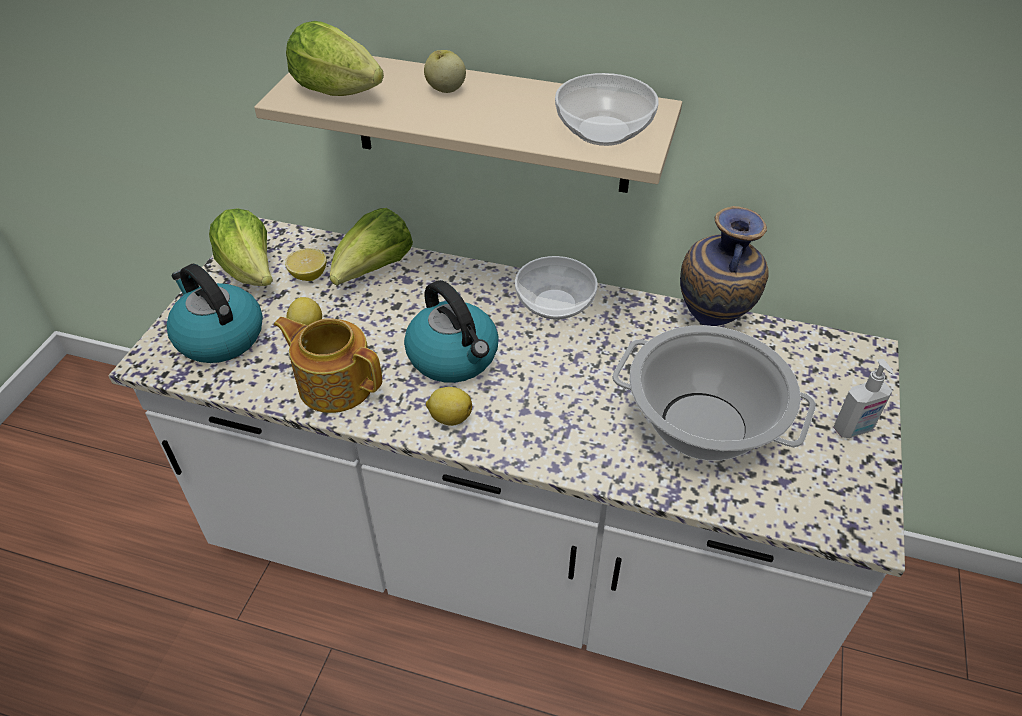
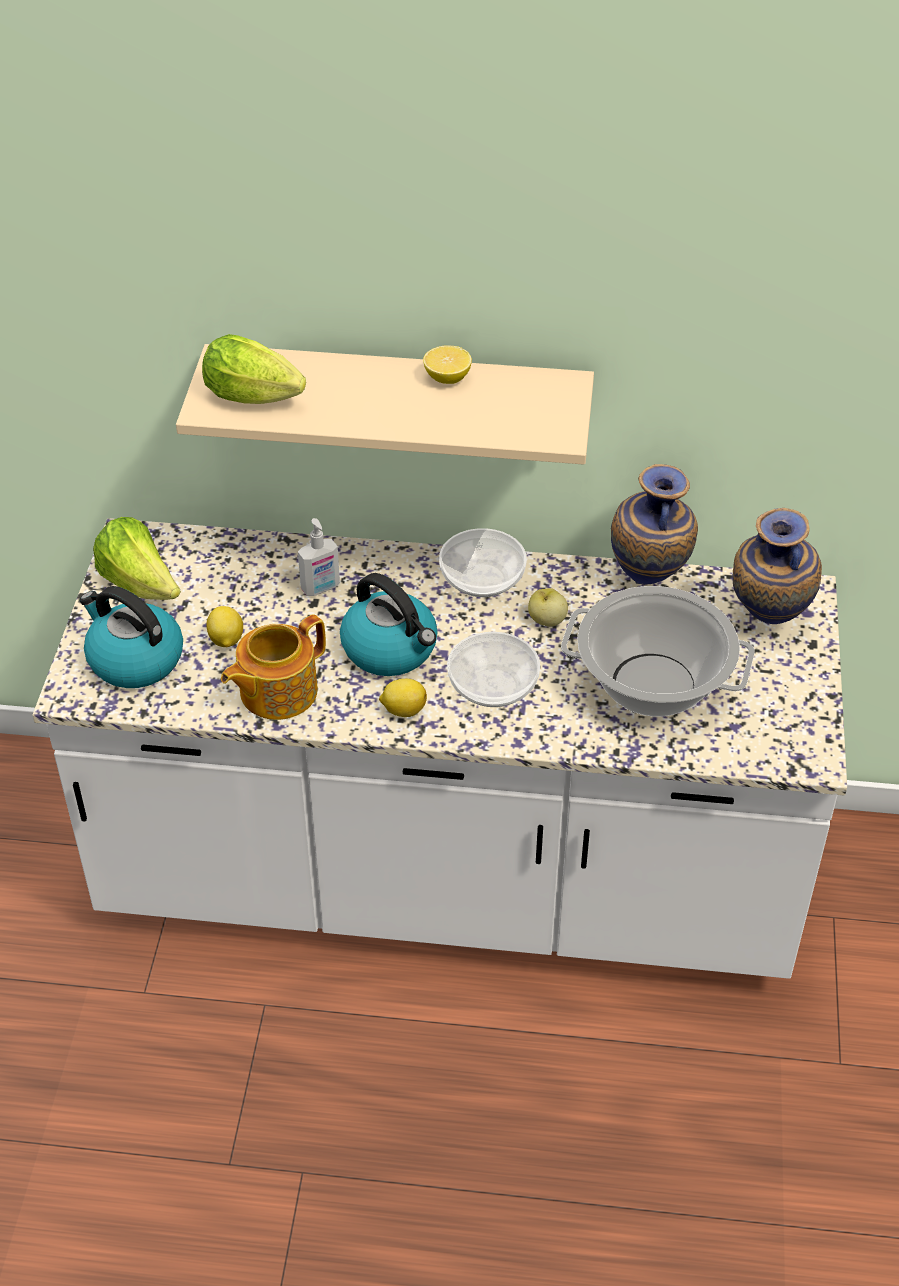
camera: 10 degrees left, 0 degrees up
teapot [274,317,382,413] -> teapot turned 60 degrees counterclockwise [221,614,326,720]
lemon [285,248,327,281] -> lemon moved to [423,345,472,384]
lettuce [330,208,413,285] -> none
apple [424,50,466,93] -> apple moved to [528,588,568,627]
bowl [555,73,659,146] -> bowl moved to [447,632,540,707]
soap dispenser [833,359,893,438] -> soap dispenser moved to [298,518,340,596]
none -> vase [733,508,822,624]

